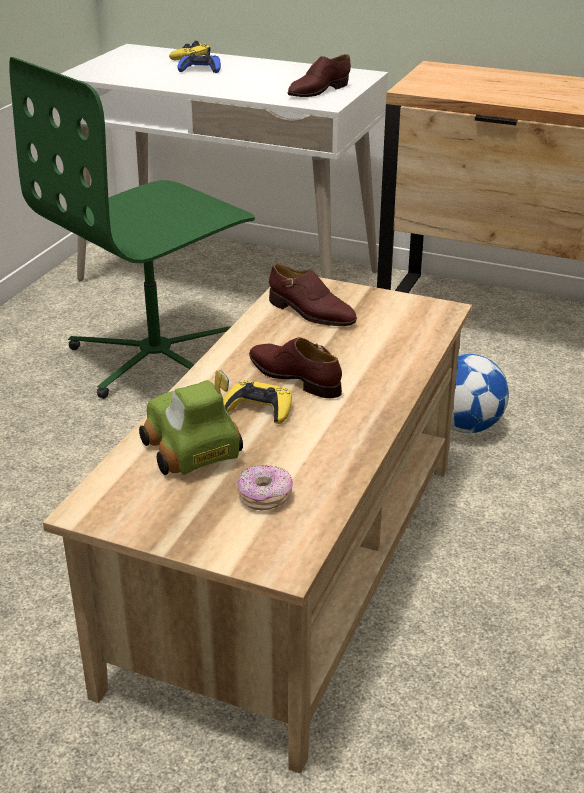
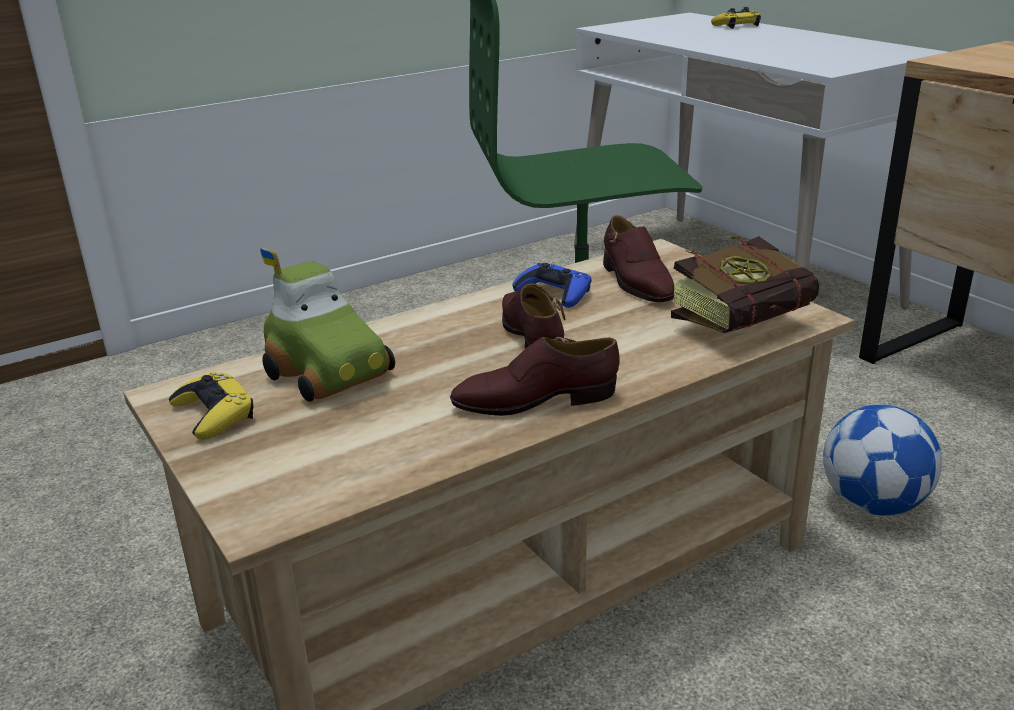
camera: 35 degrees right, 5 degrees down
toy car [139,370,243,475] -> toy car turned 135 degrees clockwise [260,248,395,402]
blue game controller [177,53,221,73] -> blue game controller moved to [513,263,591,308]
yellow game controller [223,380,292,424] -> yellow game controller moved to [169,372,253,440]
donut [237,465,293,511] -> none
brown shoe [287,54,351,97] -> brown shoe moved to [450,337,620,416]
none -> book [671,236,819,333]

